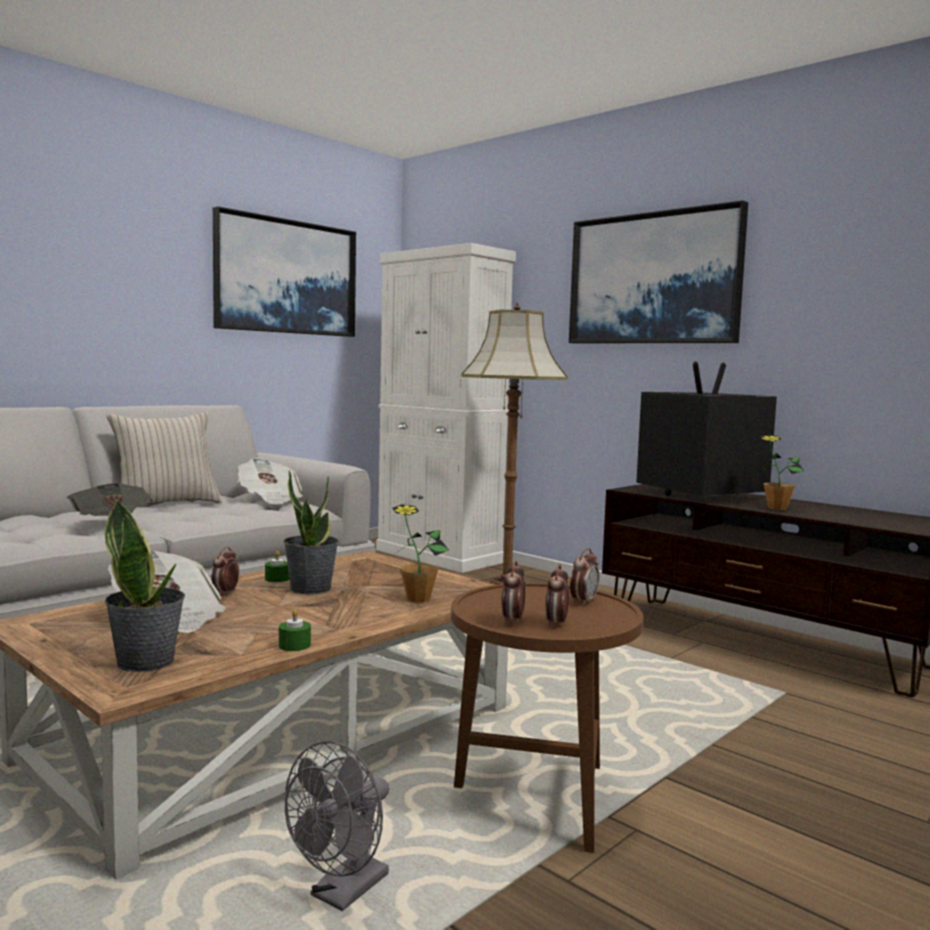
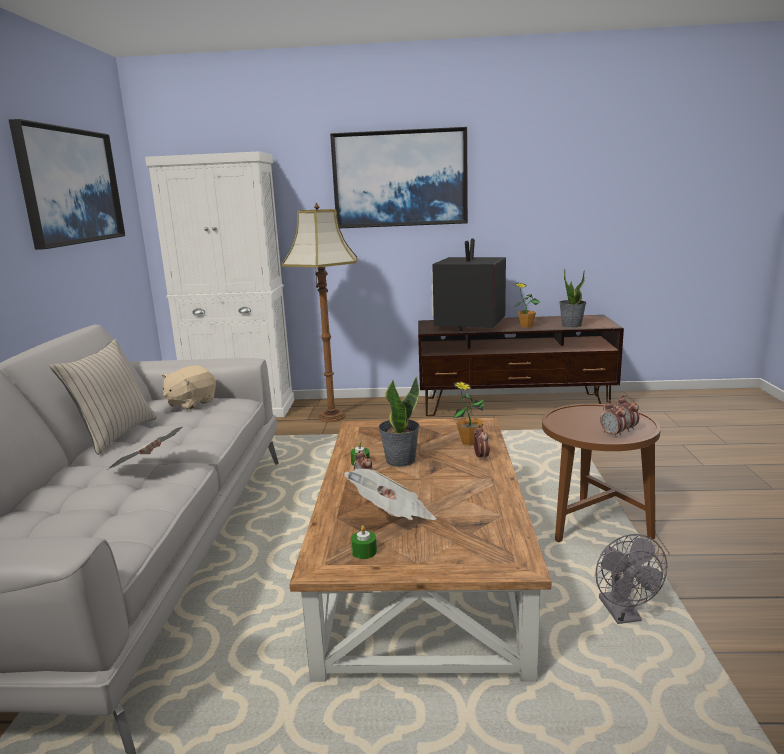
camera: 40 degrees left, 10 degrees up
potted plant [105,499,185,672] -> potted plant moved to [559,269,587,328]
newspaper [238,458,303,505] -> beige plush toy [162,365,216,410]
green candle [279,609,311,651] -> green candle moved to [351,525,377,559]
alarm clock [570,548,599,606] -> alarm clock moved to [473,425,490,460]

